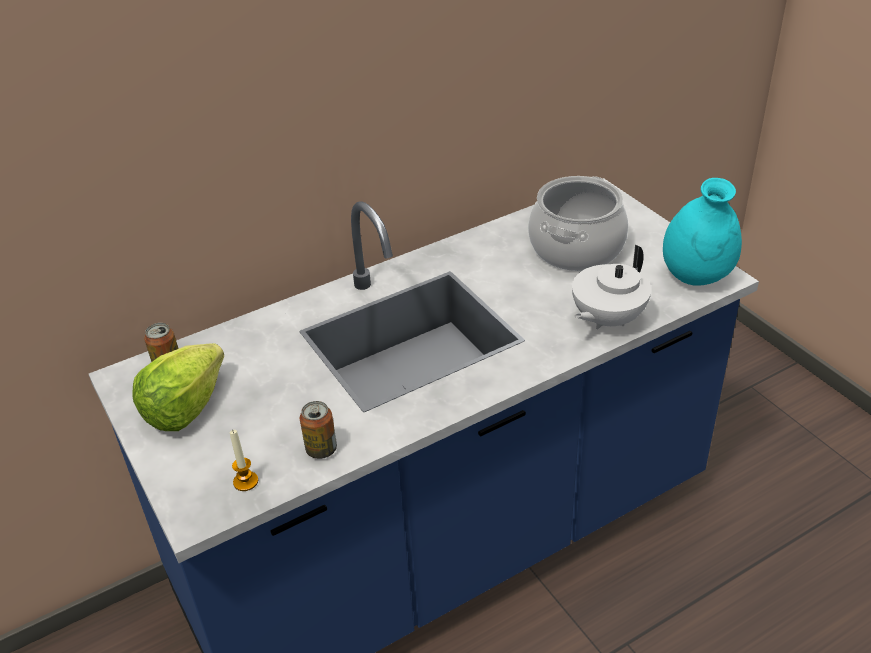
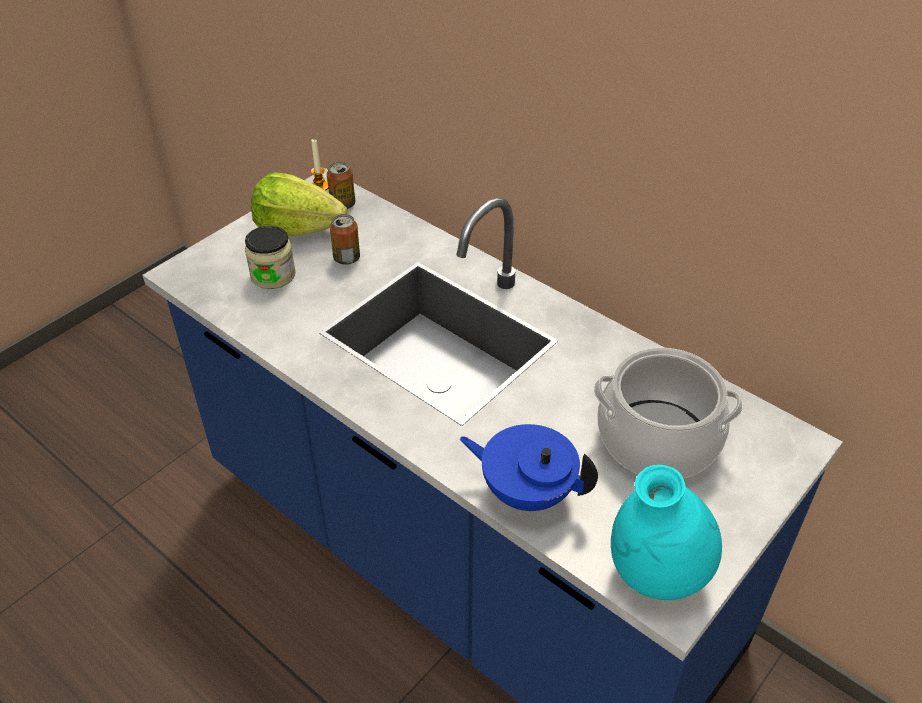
camera: 70 degrees right, 5 degrees up
candle [230,430,258,491] -> candle moved to [311,139,328,191]
can [300,401,337,459] -> can moved to [330,214,360,265]
white teapot [572,245,651,330] -> blue teapot [460,424,598,511]
none -> jar [245,226,296,289]

